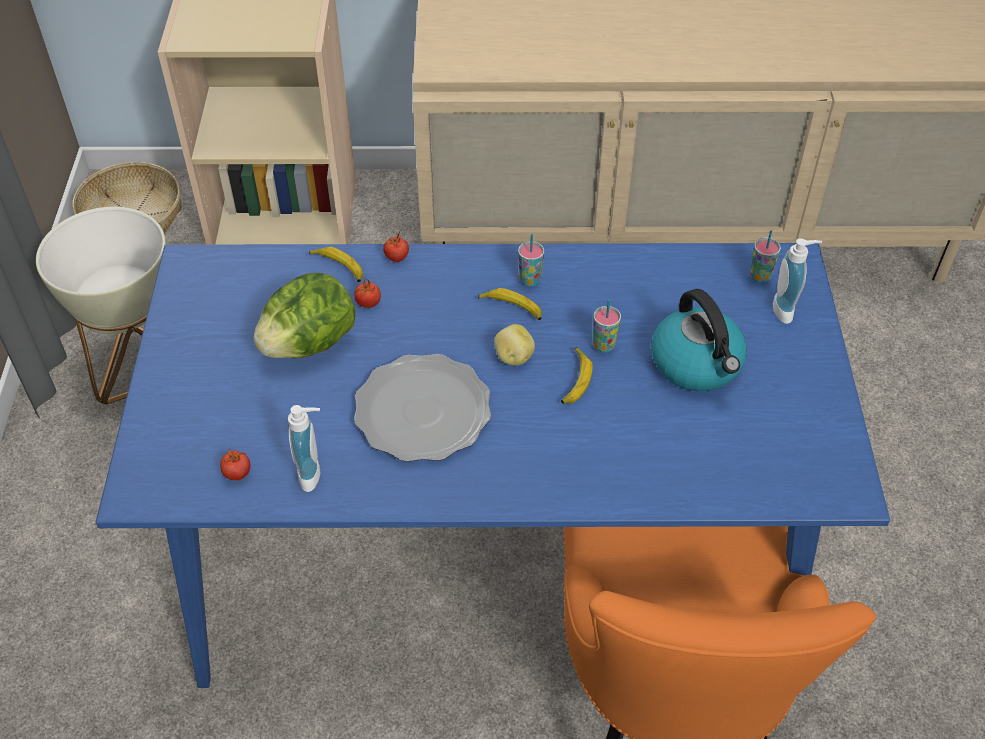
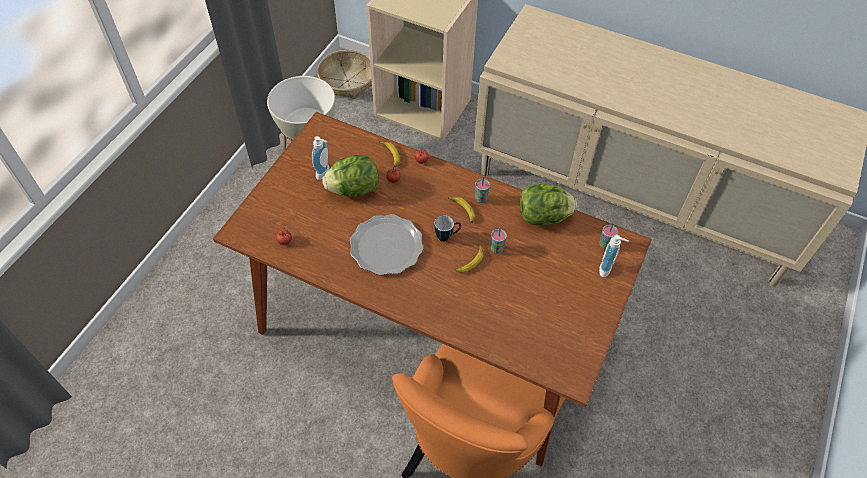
camera: 25 degrees right, 5 degrees up
blue dining table [96,243,890,688] -> brown dining table [213,112,652,467]
soap dispenser [288,405,321,492] -> soap dispenser moved to [312,136,330,180]
potato [494,324,535,366] -> mug [434,215,461,242]
kettle [651,289,747,391] -> none
none -> lettuce [520,183,577,226]

